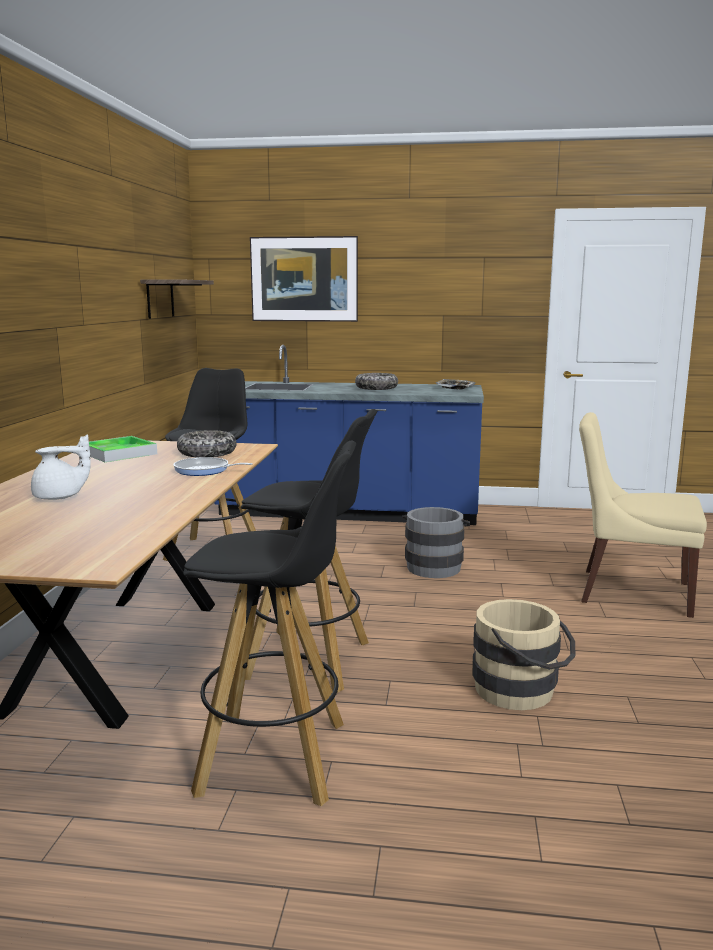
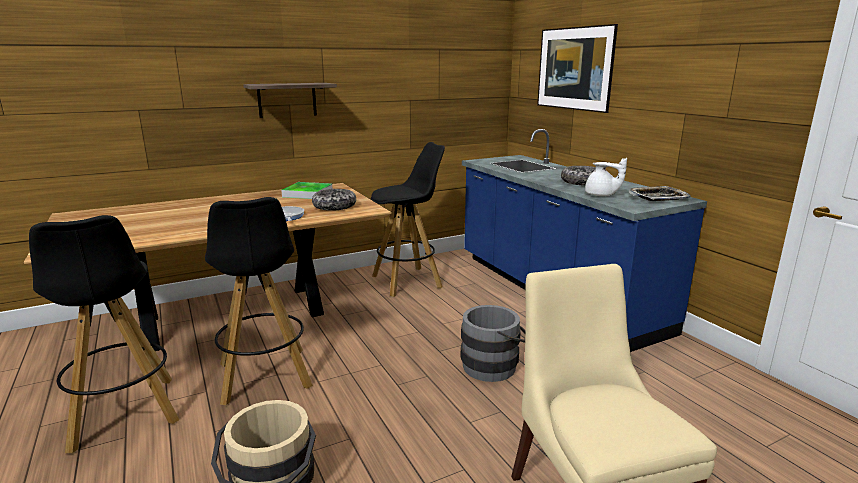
camera: 55 degrees right, 5 degrees up
white teapot [31,435,91,500] -> white teapot moved to [585,158,627,196]
shelf [140,279,214,319] -> shelf moved to [243,83,337,118]

